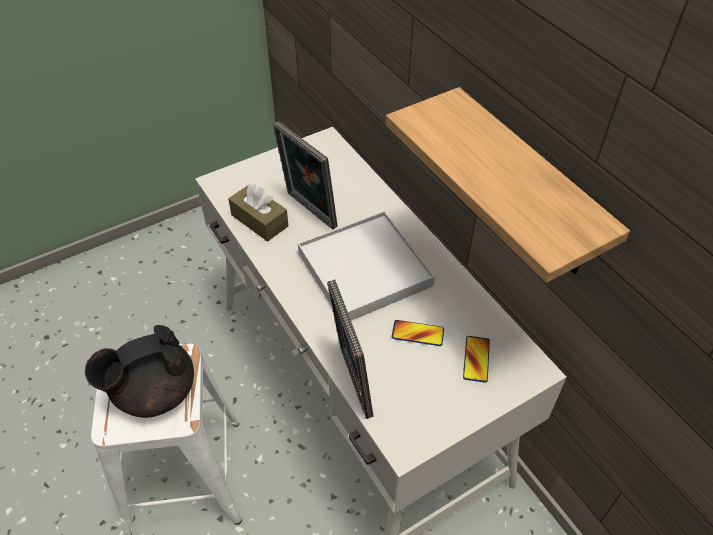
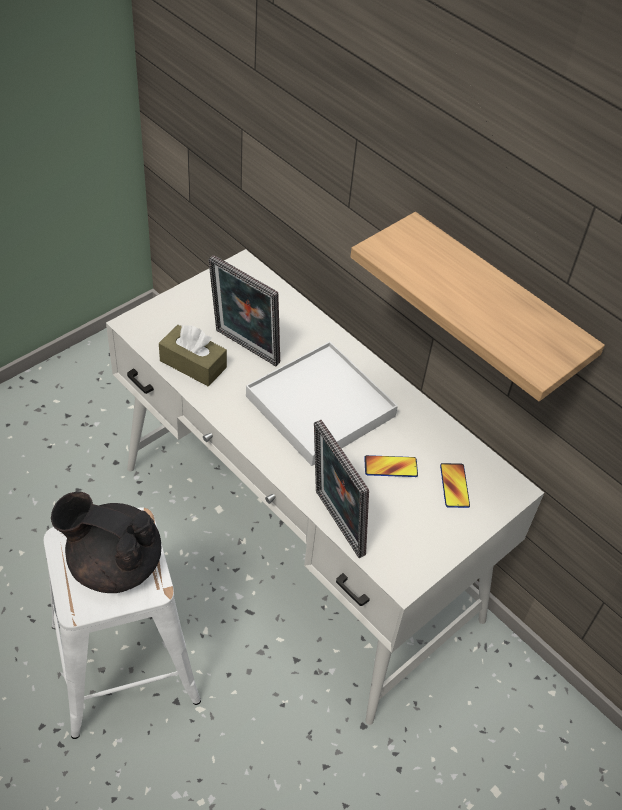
camera: 15 degrees left, 0 degrees up
black teapot [85,325,194,418] -> black teapot turned 60 degrees clockwise [51,491,161,593]

